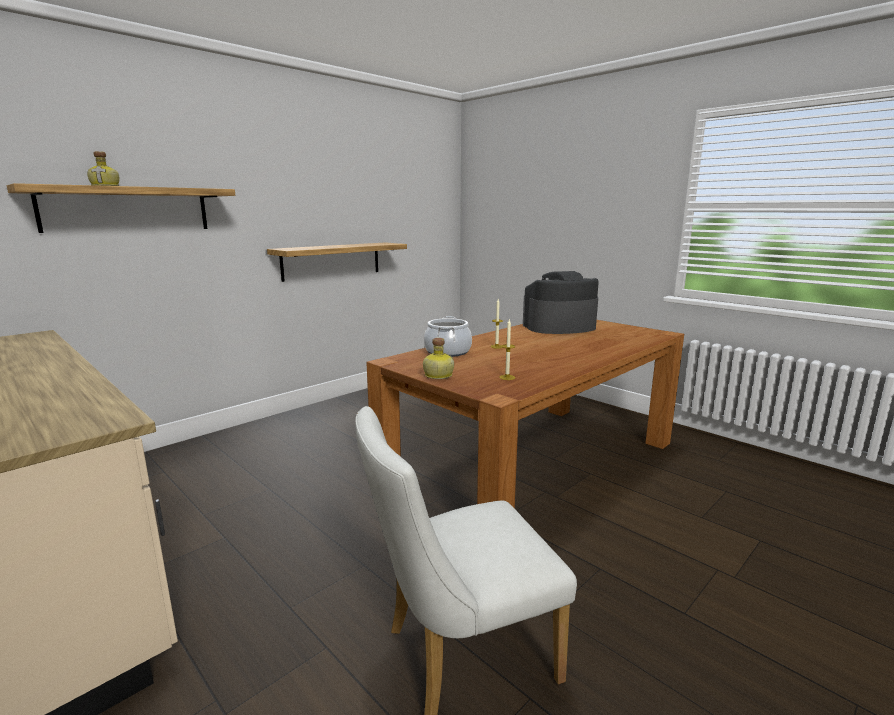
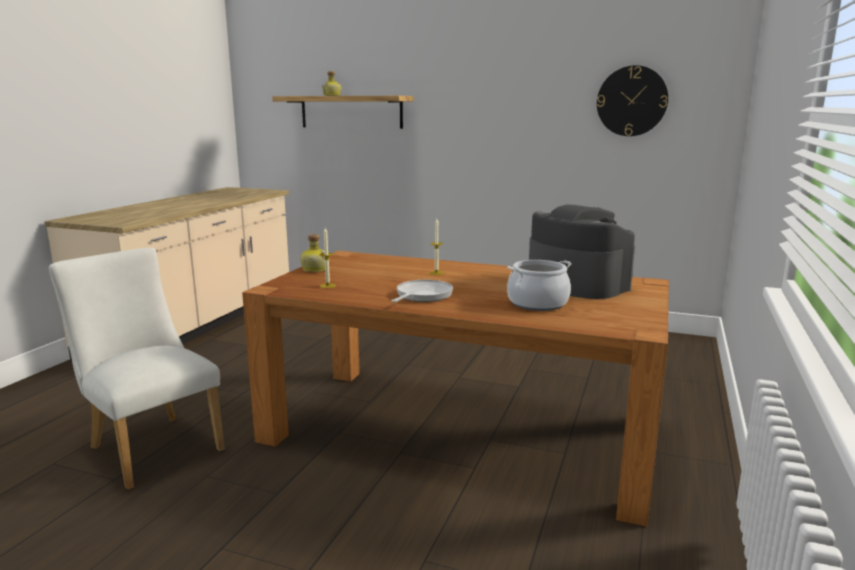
camera: 65 degrees right, 0 degrees up
shelf [267,242,407,282] -> none
cooking pot [424,316,472,357] -> cooking pot moved to [507,260,572,311]
none -> frying pan [391,280,453,302]
none -> wall clock [597,65,668,136]

